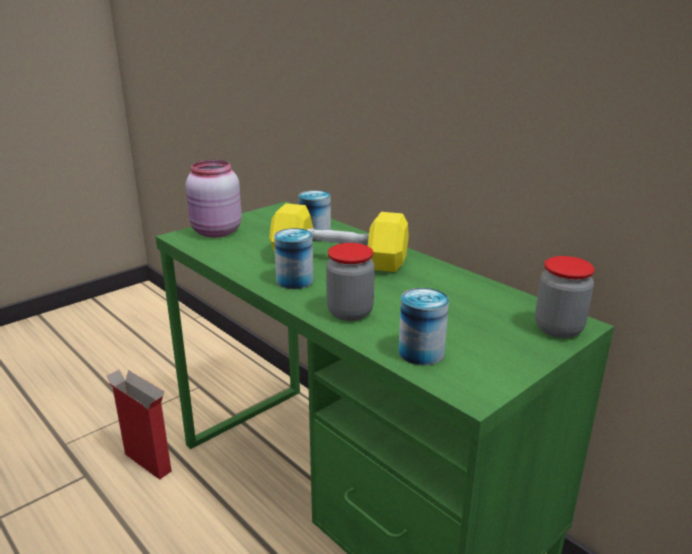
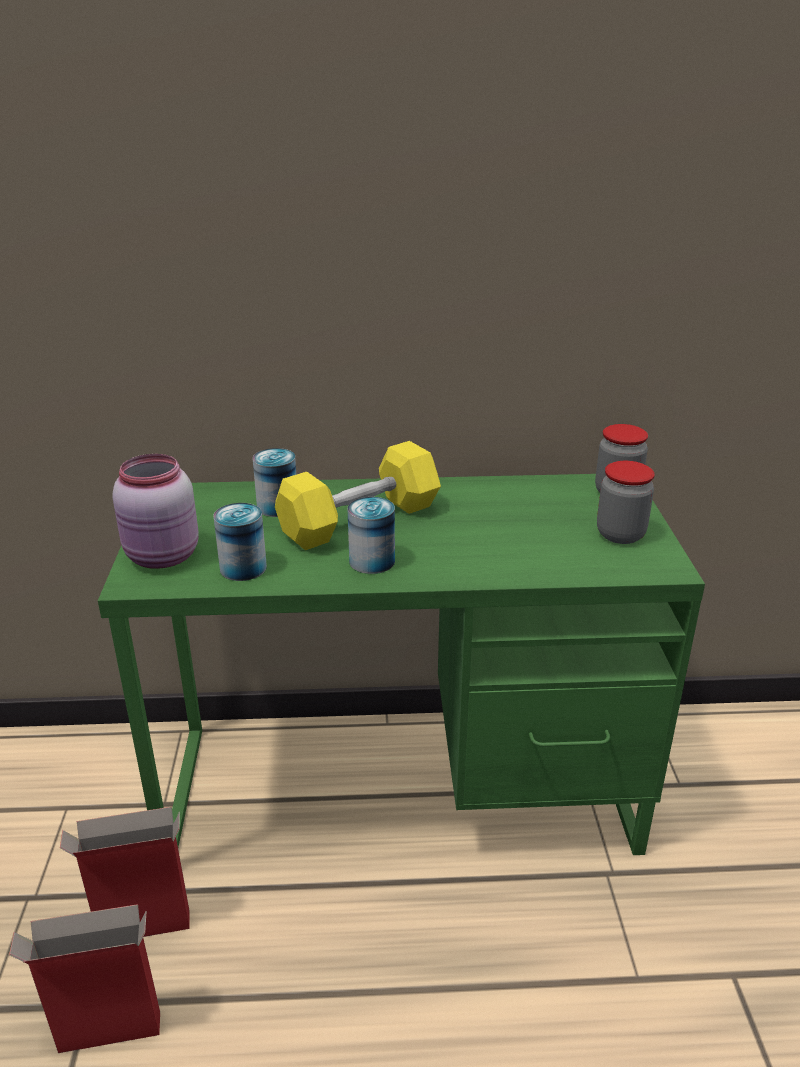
camera: 50 degrees left, 5 degrees up
jar [326,243,375,321] -> jar moved to [597,461,655,544]
can [398,288,449,366] -> can moved to [213,503,267,581]
none -> cardboard box [9,904,160,1053]

